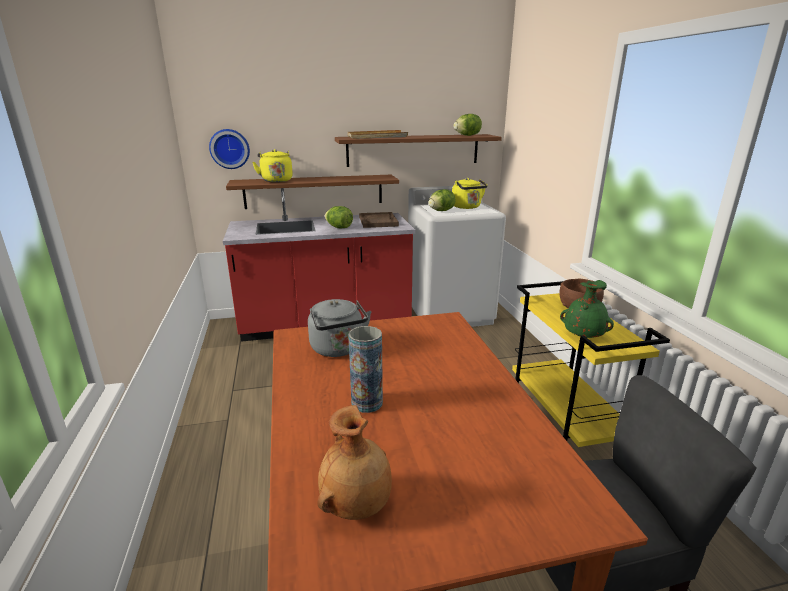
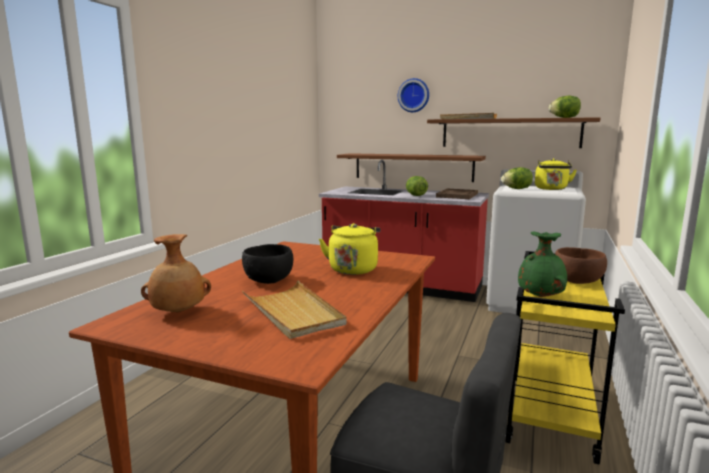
camera: 35 degrees right, 10 degrees down
wall clock [209,129,250,169] -> wall clock moved to [398,78,429,112]
yellow kettle [252,149,293,182] -> yellow kettle moved to [319,223,381,275]
grey kettle [308,299,371,357] -> none
vase [349,326,383,413] -> black bowl [242,244,293,284]
none -> beige tray [242,280,347,339]

